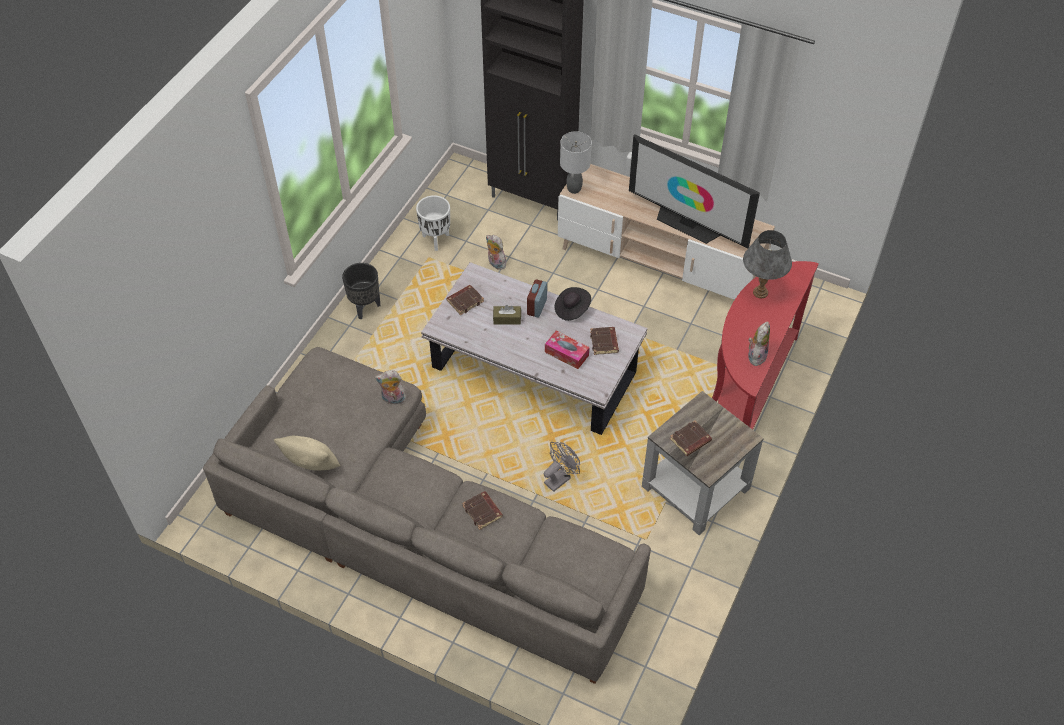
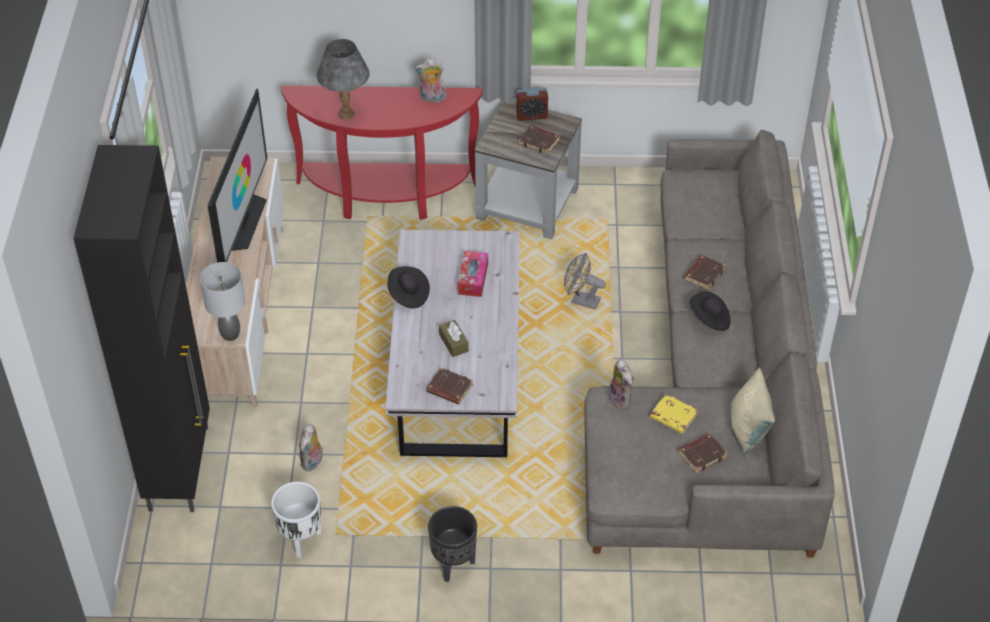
camera: 115 degrees left, 5 degrees down
alarm clock [527,279,547,318] -> alarm clock moved to [516,87,548,121]
brown book [590,327,619,355] -> brown book moved to [678,433,728,473]
none -> yellow book [650,394,698,434]
none -> black hat [690,292,731,331]

